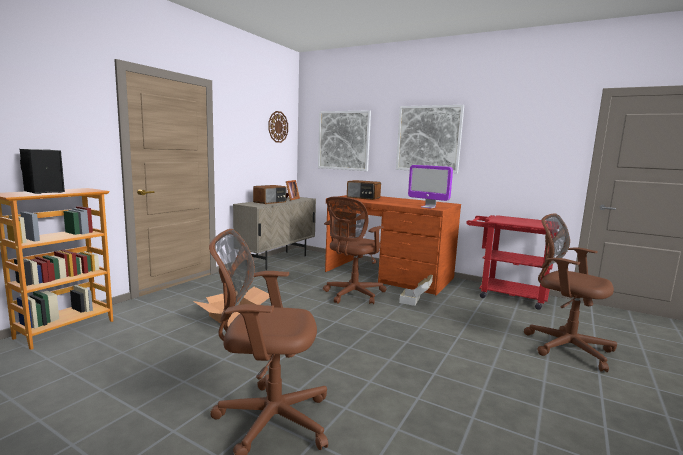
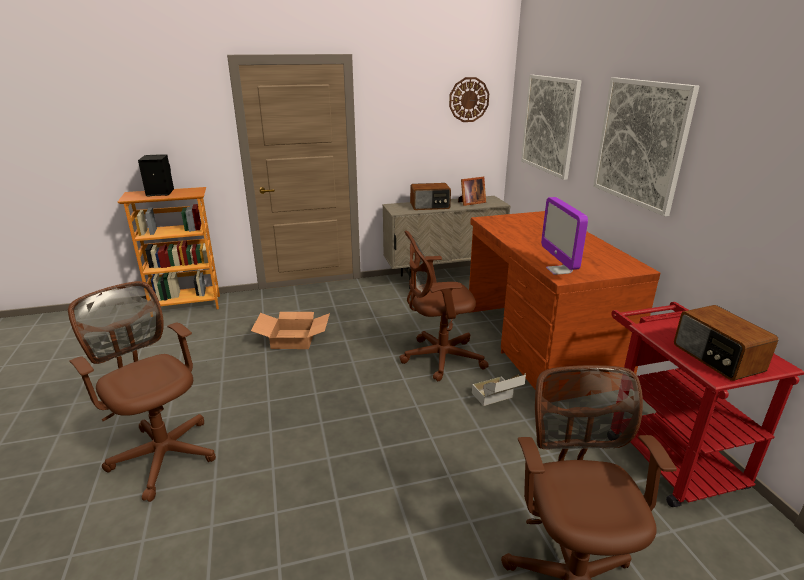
camera: 45 degrees right, 15 degrees up
radio [347,180,381,200] -> radio moved to [674,305,778,381]

